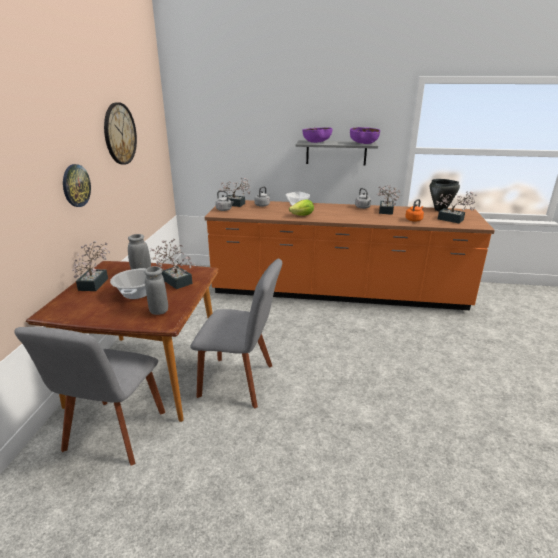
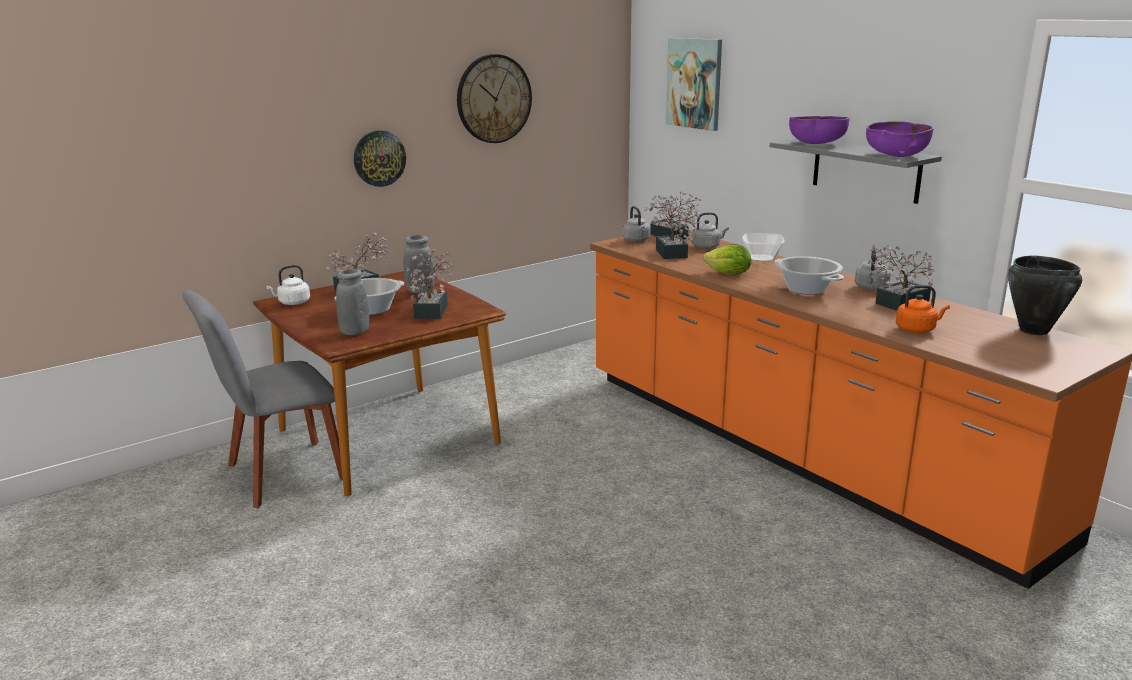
camera: 45 degrees right, 5 degrees down
grey chair [190,259,282,409] -> none
potted plant [436,191,477,223] -> potted plant moved to [650,206,701,259]
none -> white kettle [267,265,310,305]
none -> picture [666,38,722,131]
none -> cooking pot [775,256,844,295]

